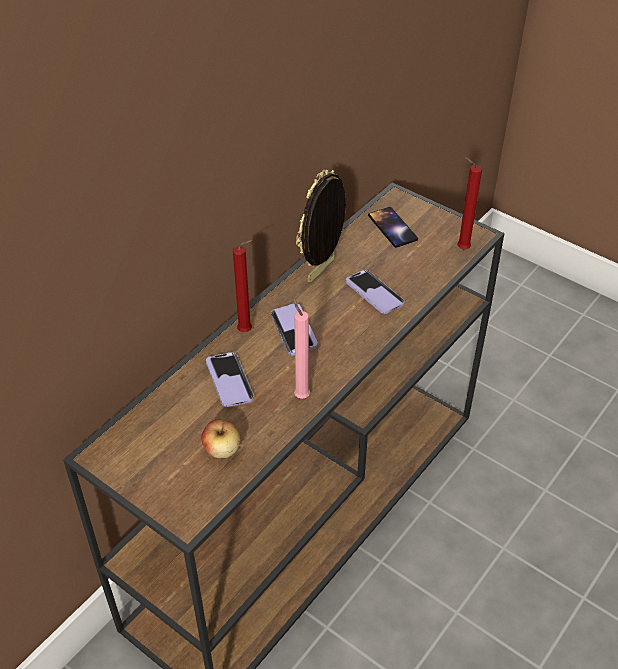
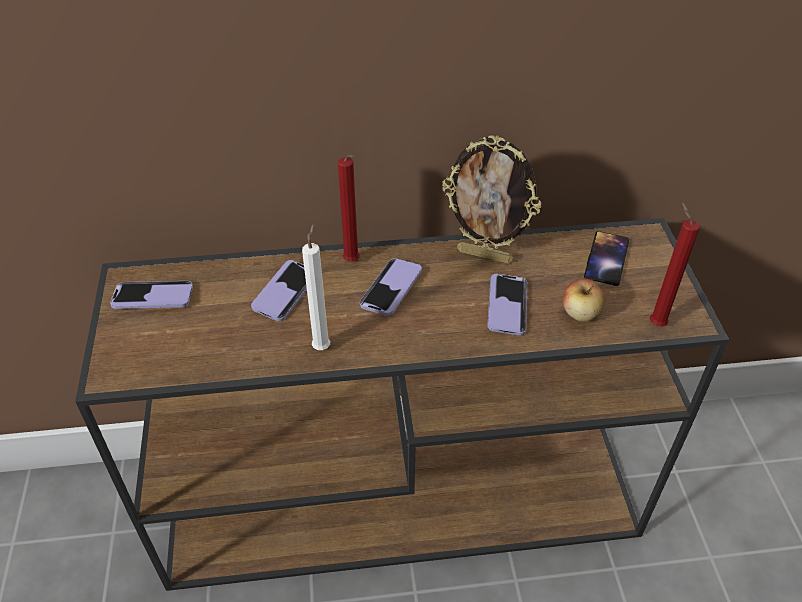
camera: 45 degrees right, 0 degrees up
apple [201,419,241,458] -> apple moved to [563,278,605,322]
pink candle [293,297,310,399] -> white candle [302,224,330,350]
picture frame [296,170,346,282] -> picture frame turned 150 degrees counterclockwise [442,135,541,264]
none -> phone [110,281,193,309]

